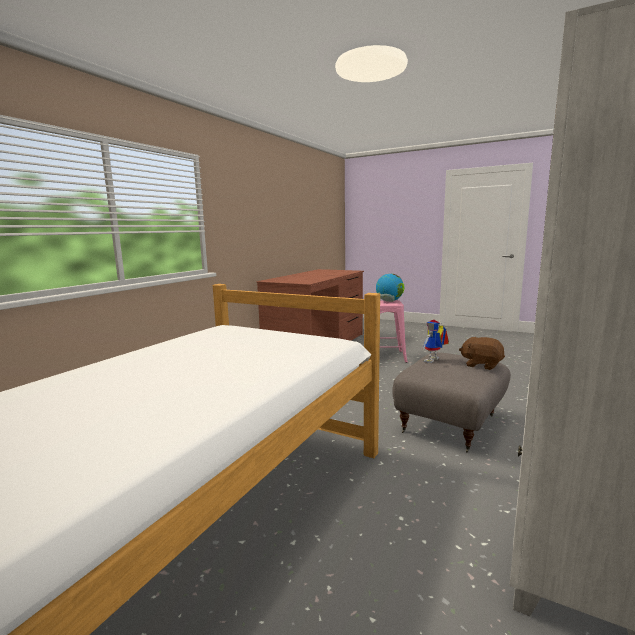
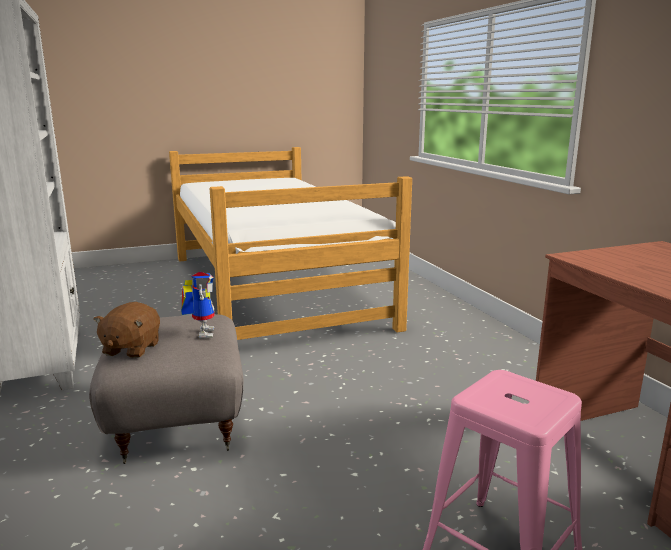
camera: 130 degrees right, 5 degrees up
globe [376,274,404,302] -> none
brown plush toy [459,337,505,370] -> brown plush toy turned 120 degrees clockwise [93,302,160,359]

